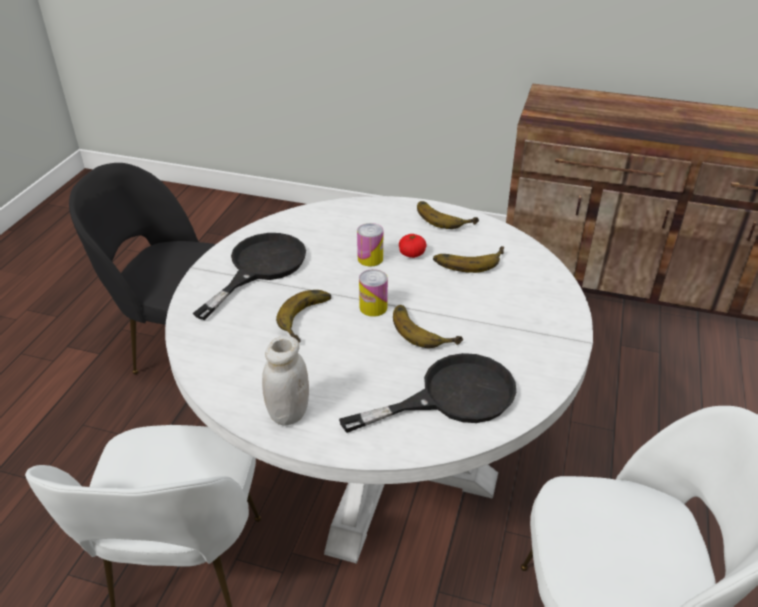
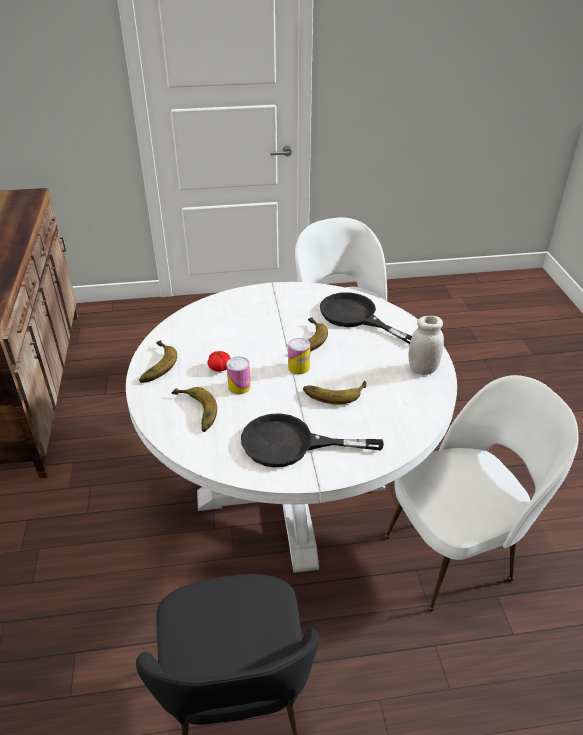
camera: 115 degrees left, 0 degrees up
banana [433,246,504,273] -> banana moved to [172,387,217,432]

